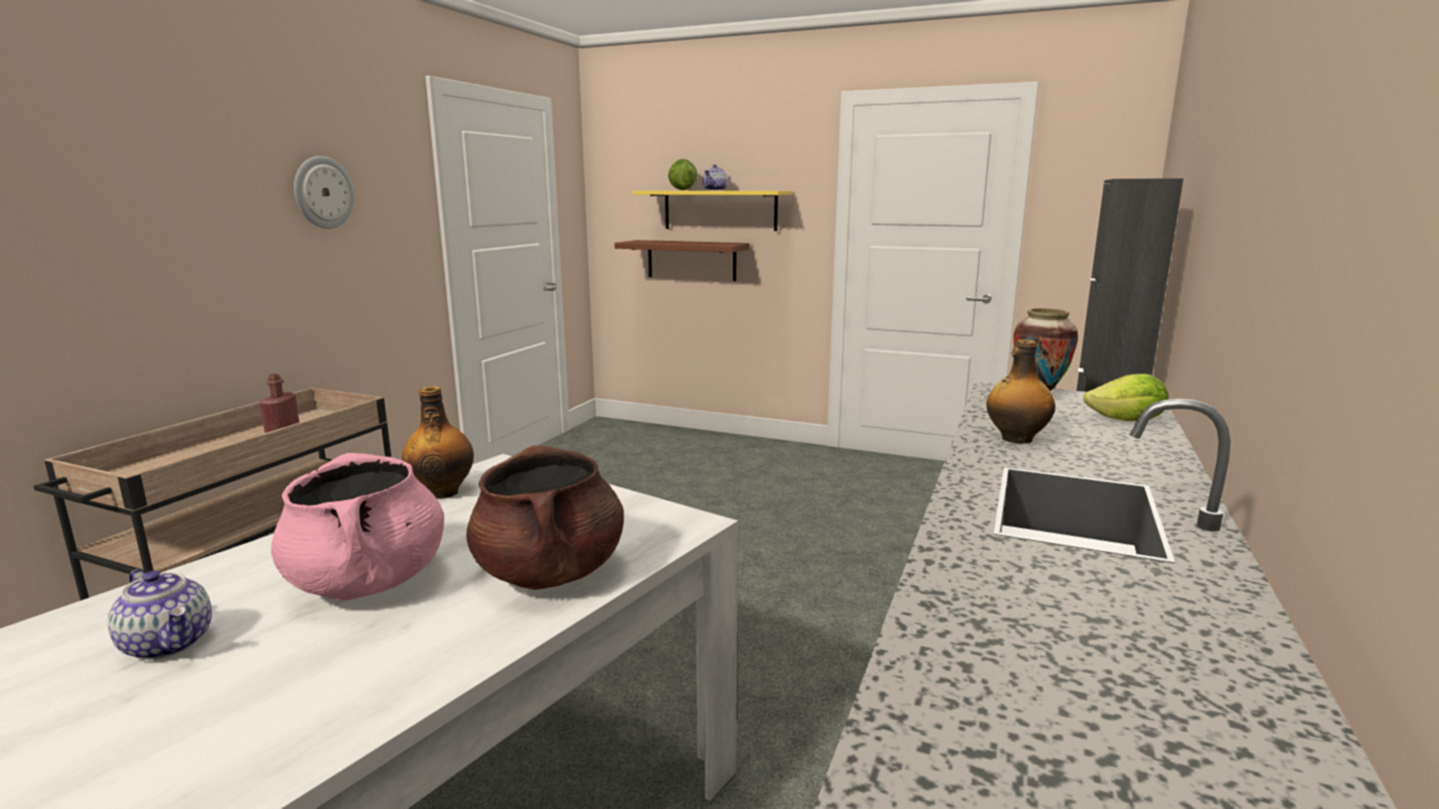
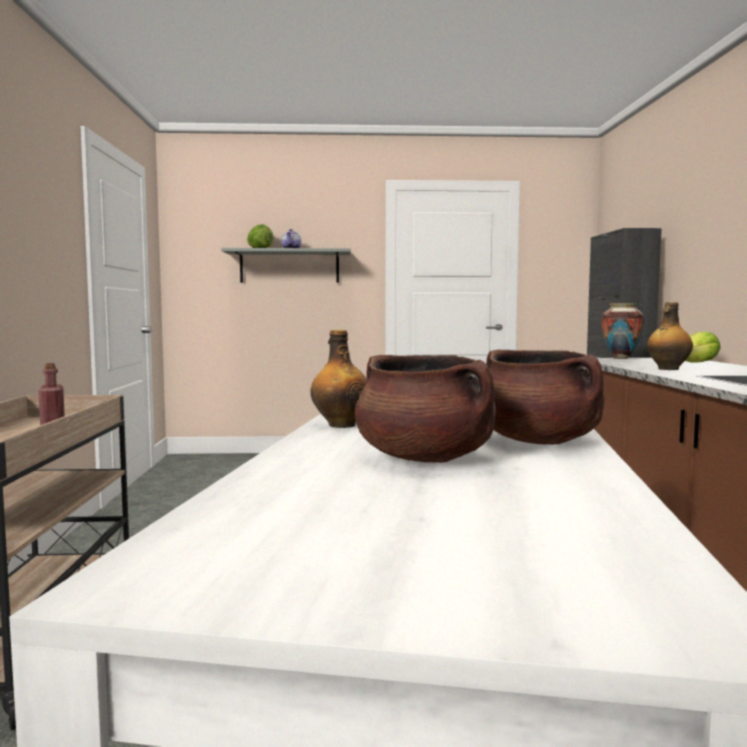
camera: 25 degrees left, 10 degrees down
teapot [108,569,212,660] -> none
pink cooking pot [271,453,444,600] -> brown cooking pot [355,355,496,463]
wall clock [294,156,354,229] -> none
brown shelf [614,240,750,281] -> none
yellow shelf [633,191,792,231] -> grey shelf [221,248,351,283]

